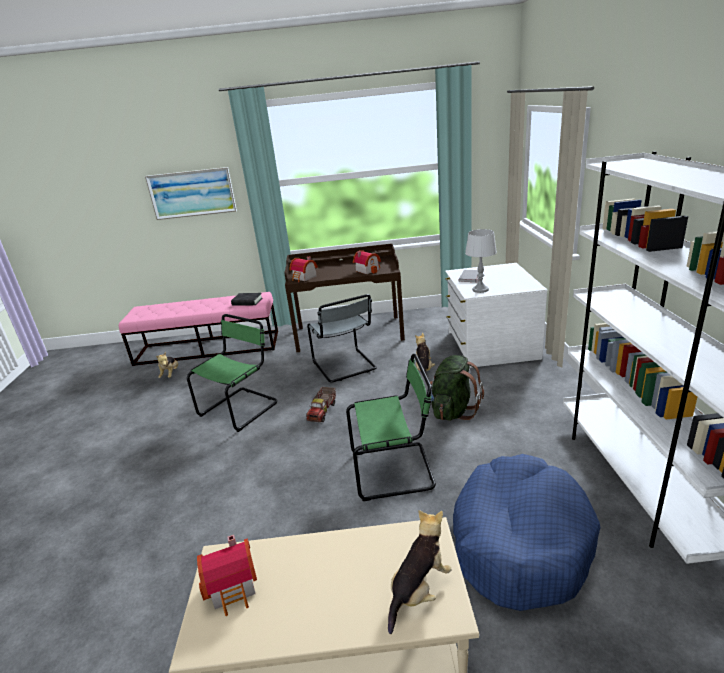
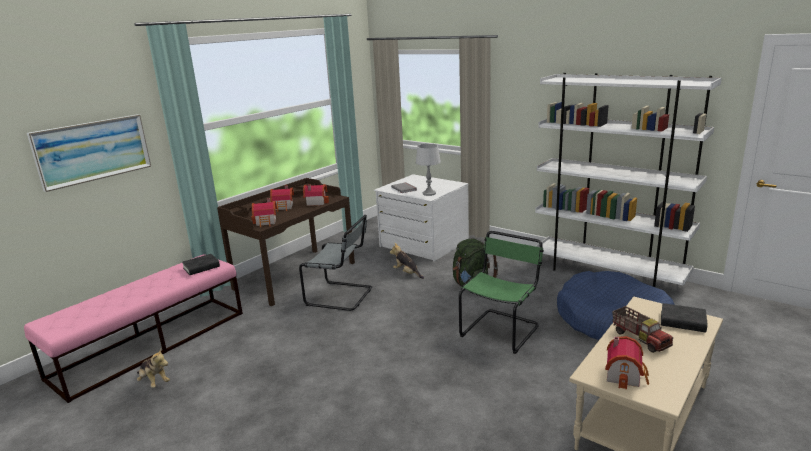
camera: 50 degrees left, 5 degrees down
green chair [187,314,277,432] -> none
toy truck [306,387,336,422] -> toy truck moved to [612,306,673,353]
plush toy [388,510,452,634] -> black book [661,303,708,333]
none -> toy house [270,185,294,212]

